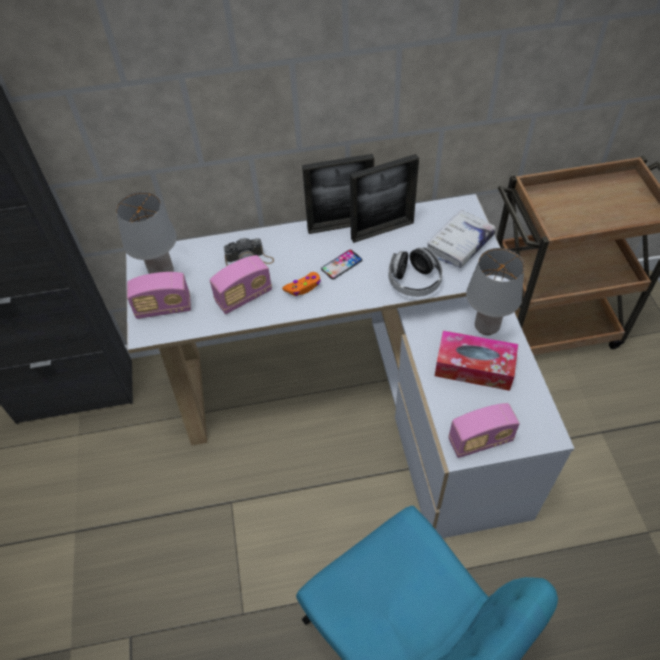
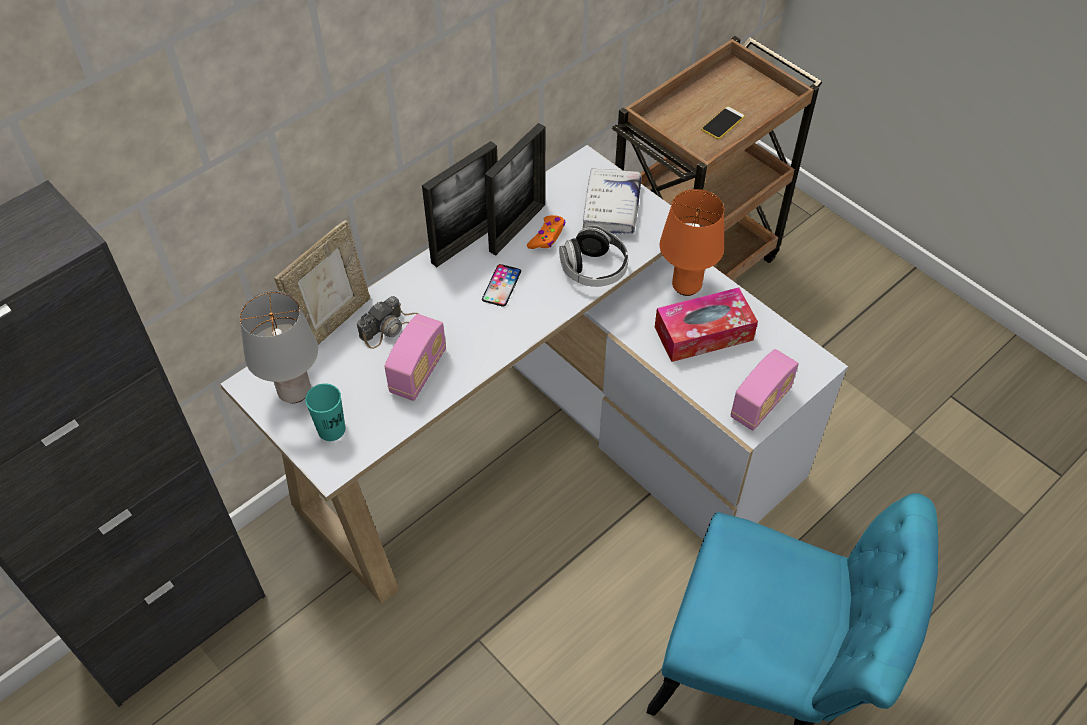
camera: 35 degrees left, 0 degrees up
radio [127,272,191,319] -> turquoise cup [305,383,345,441]
orange game controller [282,272,321,296] -> orange game controller moved to [527,215,565,249]
grey table lamp [466,248,525,335] -> orange table lamp [660,189,724,296]
none -> picture frame [274,220,370,345]
none -> phone [701,106,745,139]

